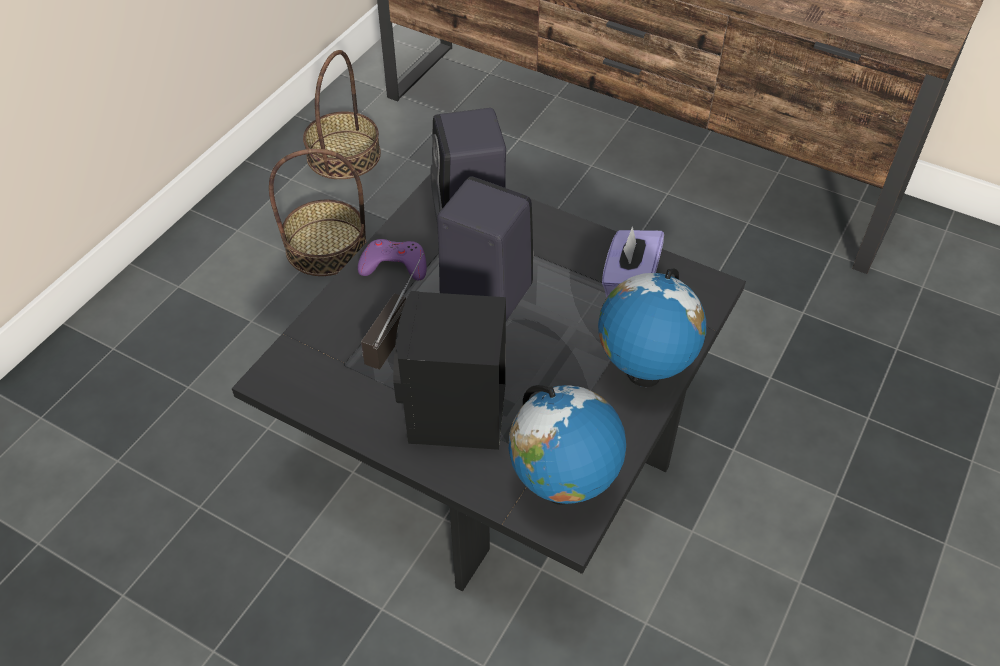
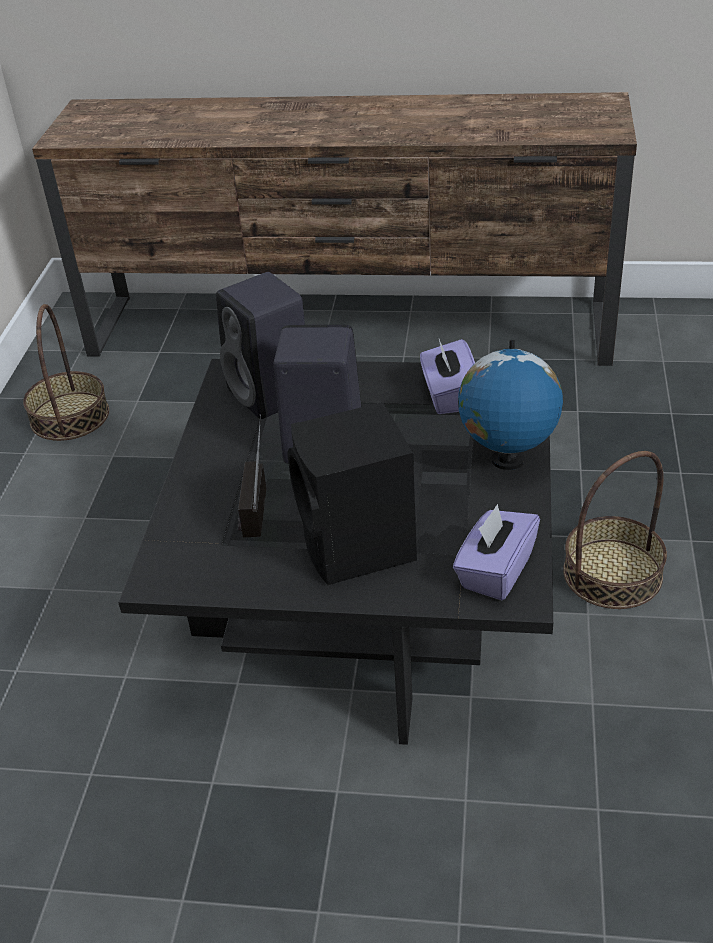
camera: 20 degrees left, 10 degrees down
basket [269,149,366,276] -> basket moved to [563,451,667,609]
purple game controller [358,239,427,280] -> none
globe [509,385,626,505] -> purple tissue box [453,504,540,600]

